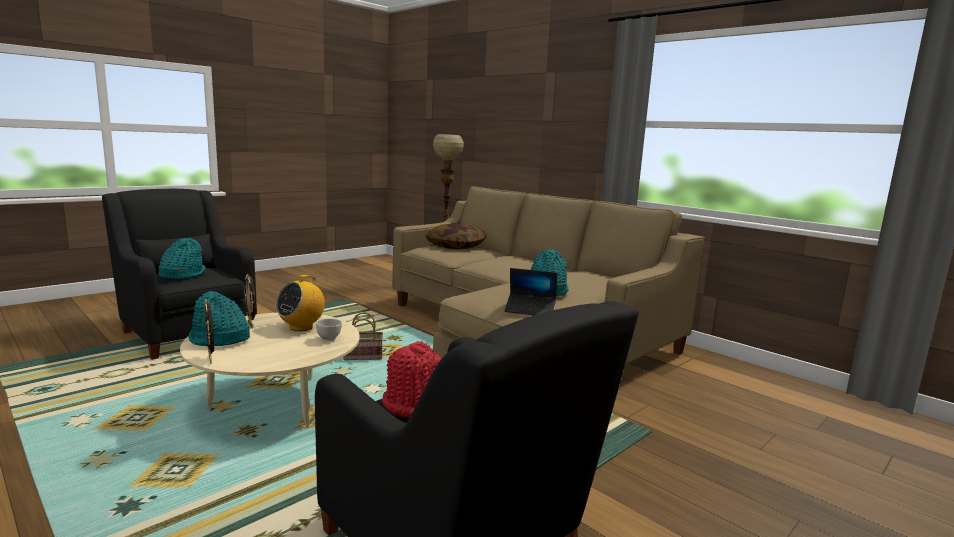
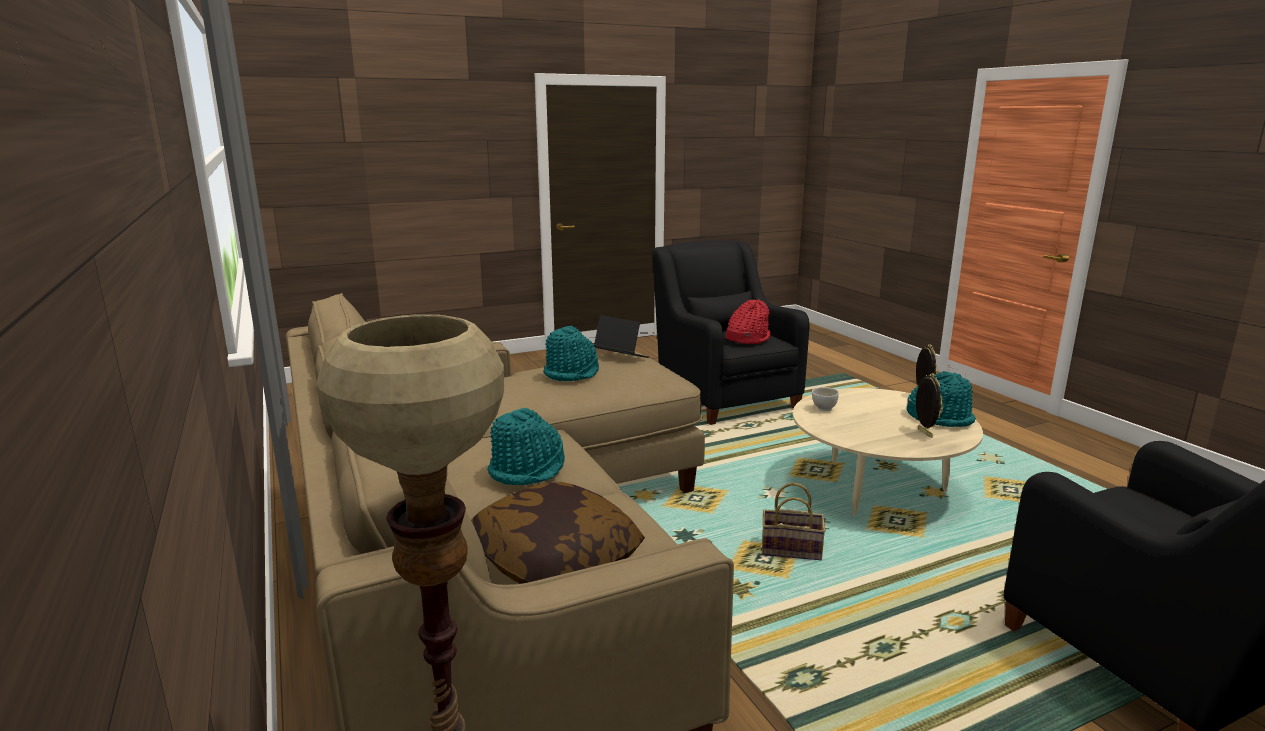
camera: 160 degrees left, 5 degrees up
turquoise hat [158,238,206,279] -> turquoise hat moved to [487,408,565,485]
radio [276,275,325,331] -> none

